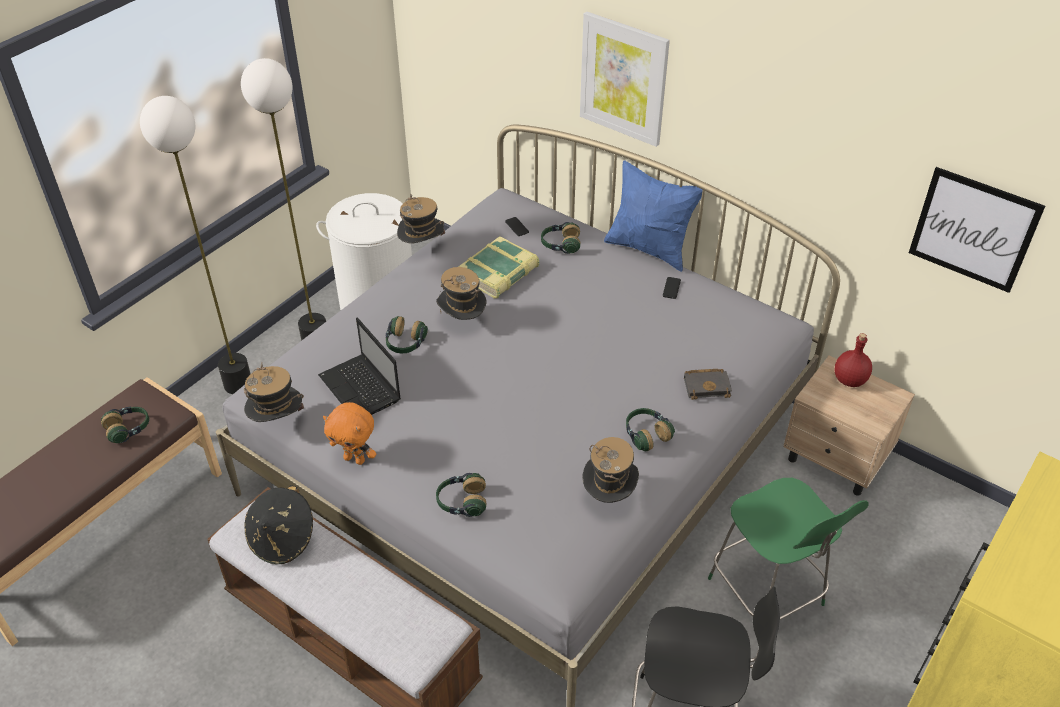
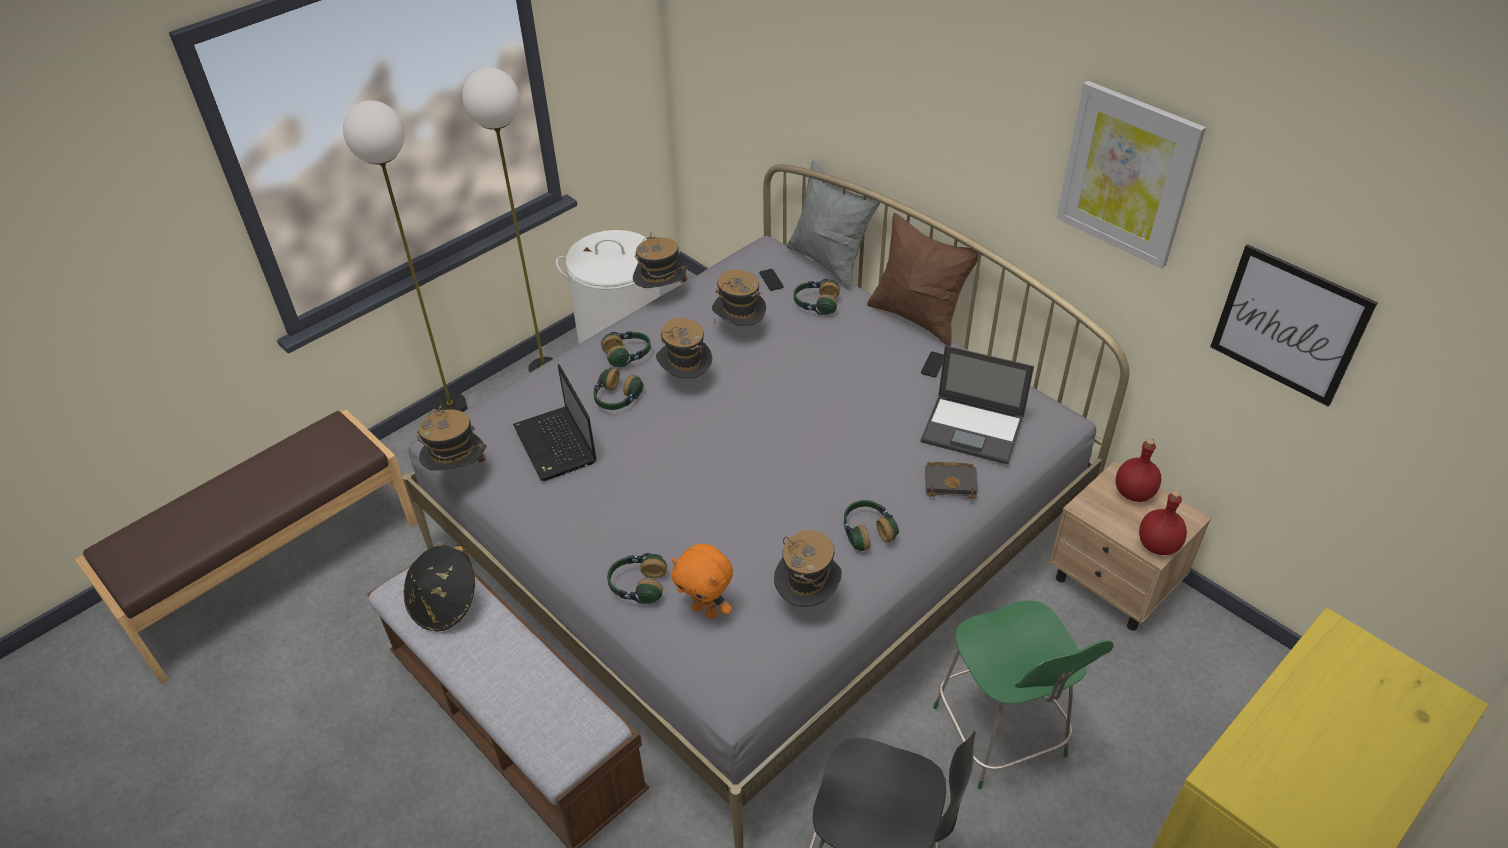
camera: 10 degrees right, 0 degrees up
headphones [101,407,149,443] -> headphones moved to [601,332,651,367]
orange plush toy [323,402,376,465] -> orange plush toy moved to [672,544,733,619]
book [458,236,540,299] -> hat [712,270,766,326]
picture [580,12,670,147] -> picture moved to [1056,81,1206,269]
blue pillow [604,160,703,272] -> brown pillow [867,213,979,346]
none -> grey pillow [786,161,880,291]
none -> laptop [921,345,1034,465]
none -> red bottle [1139,490,1187,555]

